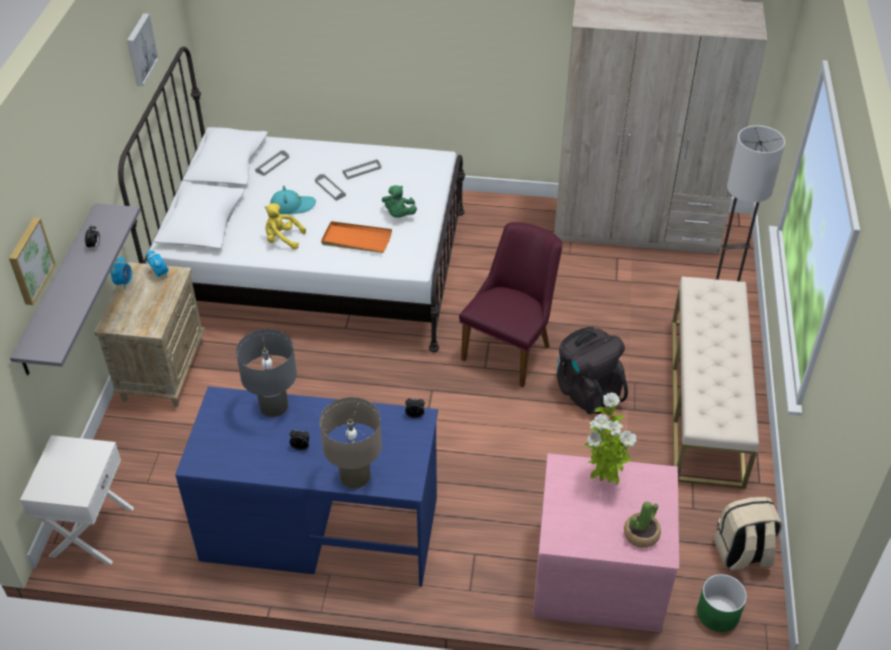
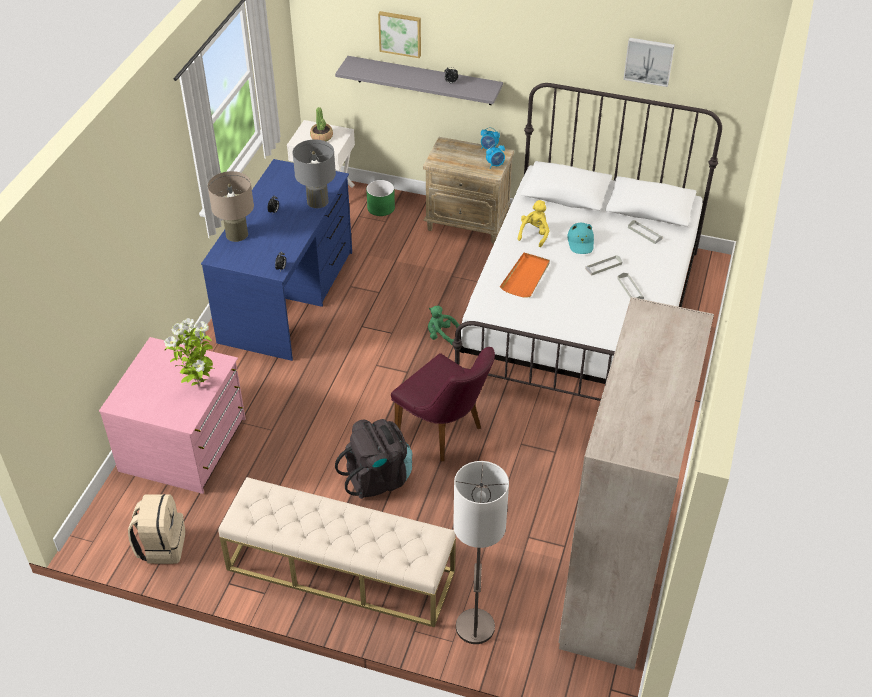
camera: 100 degrees right, 0 degrees up
green plush toy [382,185,417,218] -> green plush toy moved to [428,306,459,346]
potted plant [624,501,661,548] -> potted plant moved to [310,107,333,141]
green planter [697,574,747,632] -> green planter moved to [366,180,395,216]

